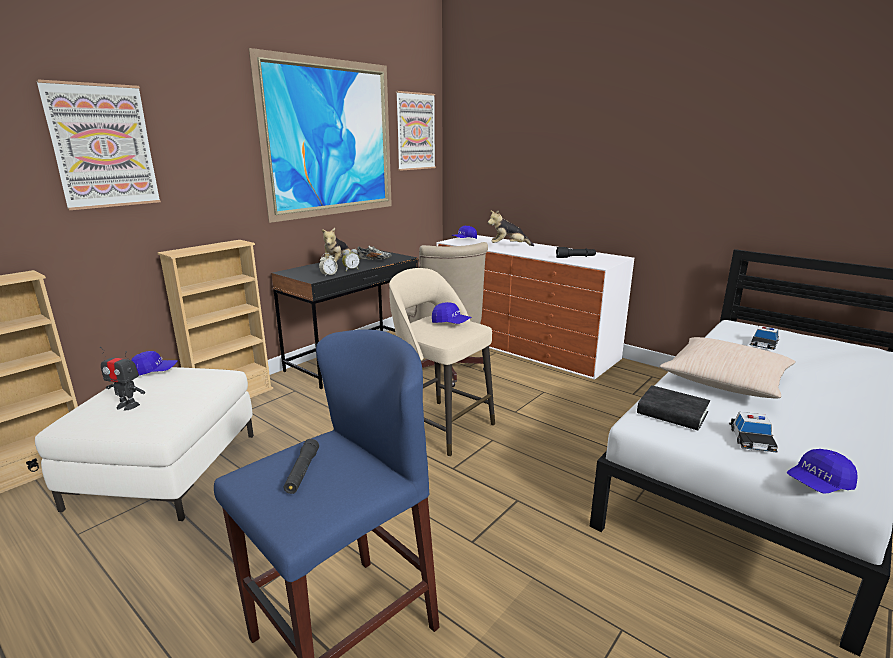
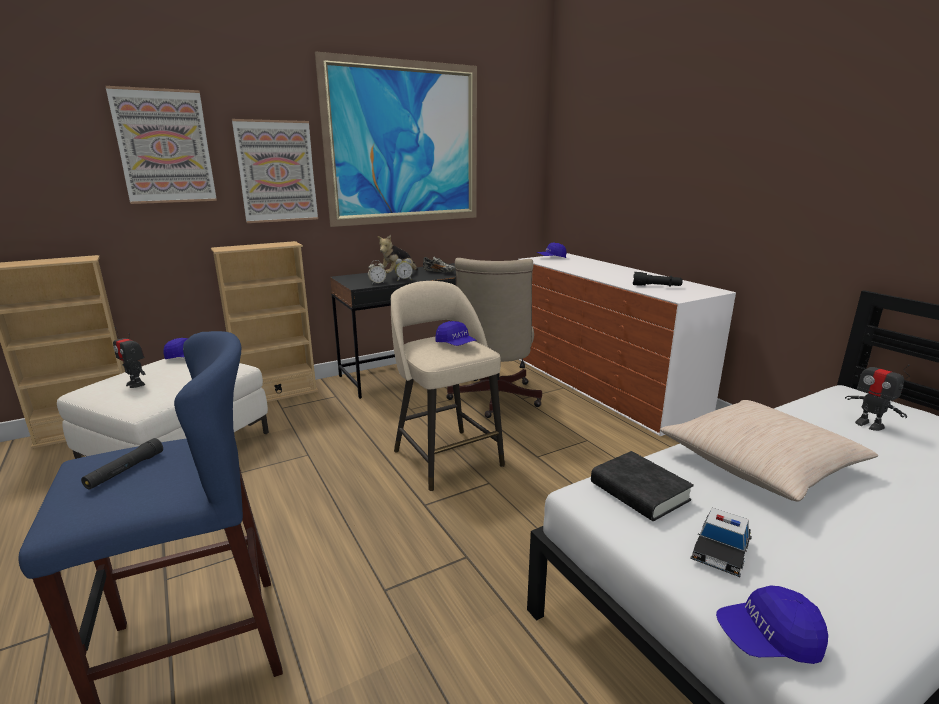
camera: 20 degrees right, 0 degrees up
picture [396,91,436,171] -> picture moved to [232,119,318,223]
plush toy [488,210,534,246] -> none
toy car [750,326,779,350] -> toy robot [845,352,910,431]

